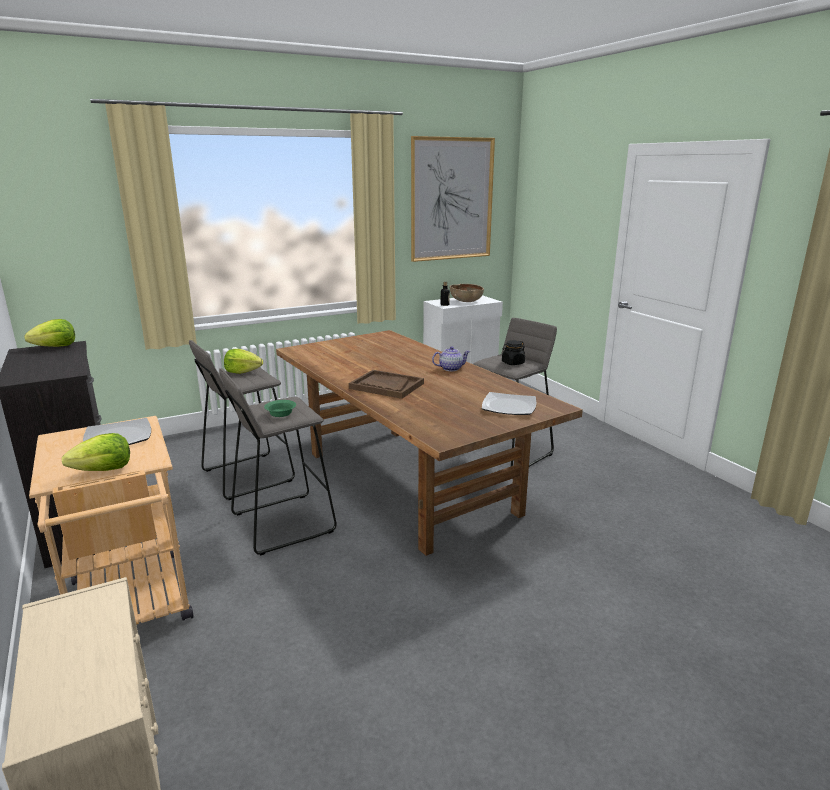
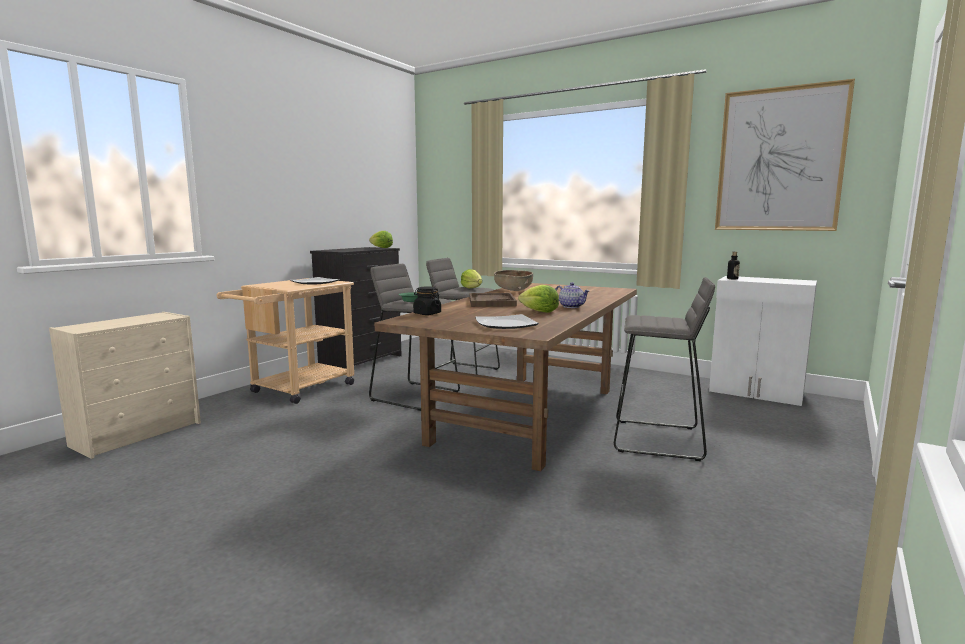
camera: 60 degrees right, 10 degrees down
lettuce [62,433,130,471] -> lettuce moved to [518,285,559,313]
brown bowl [450,284,484,302] -> brown bowl moved to [494,270,533,291]
black jar [502,340,525,365] -> black jar moved to [413,287,441,315]

